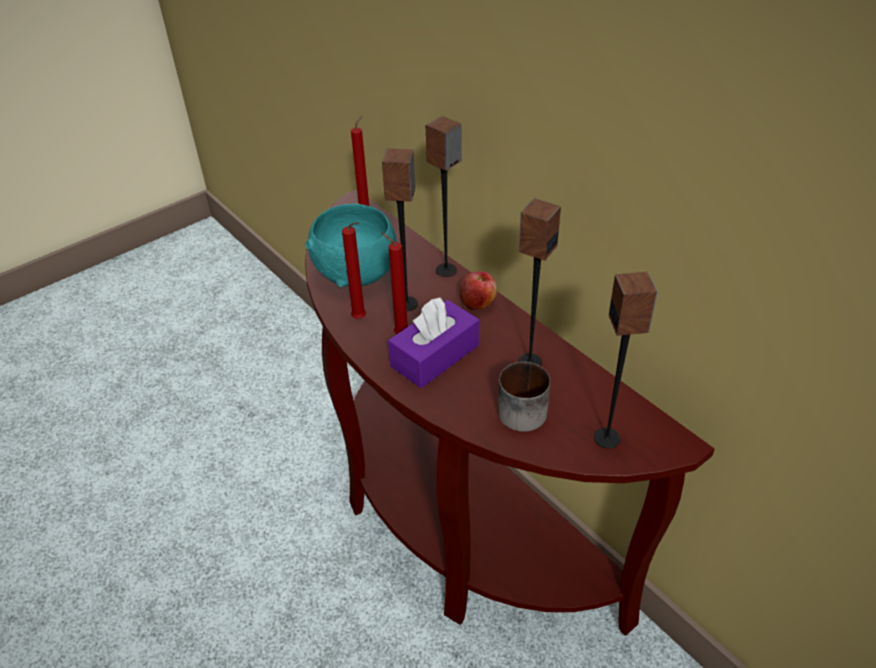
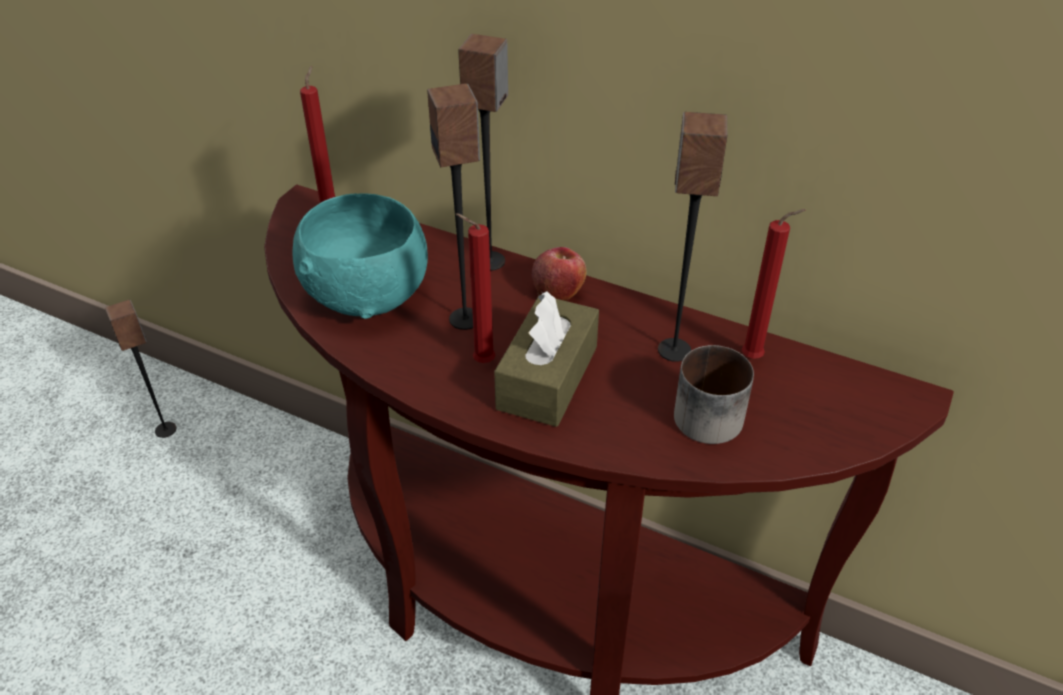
camera: 25 degrees left, 0 degrees up
red candle [342,222,366,319] -> red candle moved to [742,209,805,359]
purple tissue box [388,298,479,388] -> brown tissue box [494,291,599,427]
speaker [594,272,657,449] -> speaker moved to [105,300,176,438]

